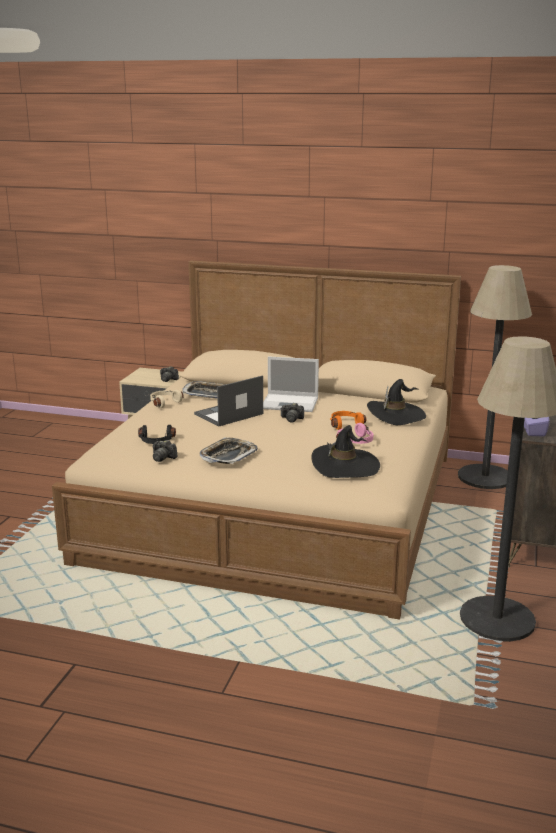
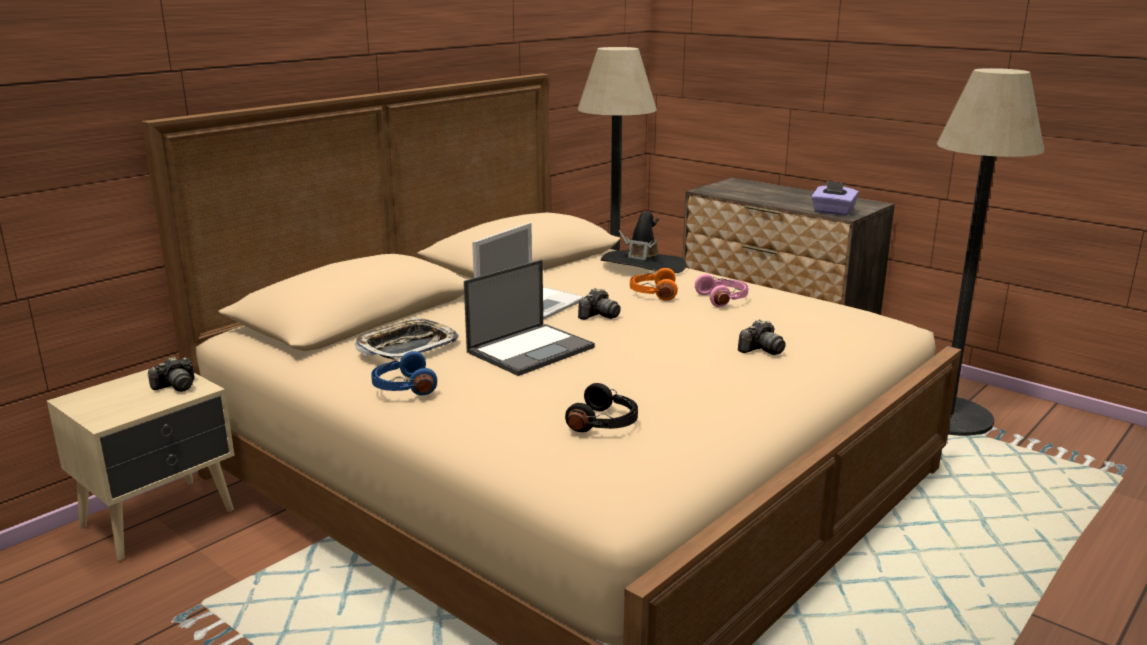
camera: 65 degrees left, 0 degrees up
beige headphones [150,390,184,408] -> blue headphones [371,351,437,395]
camera [153,440,178,462] -> camera moved to [738,320,786,355]
laptop [194,375,263,427] -> laptop turned 120 degrees counterclockwise [464,260,595,376]
tray [200,437,258,464] -> none
black hat [311,425,380,478] -> none

